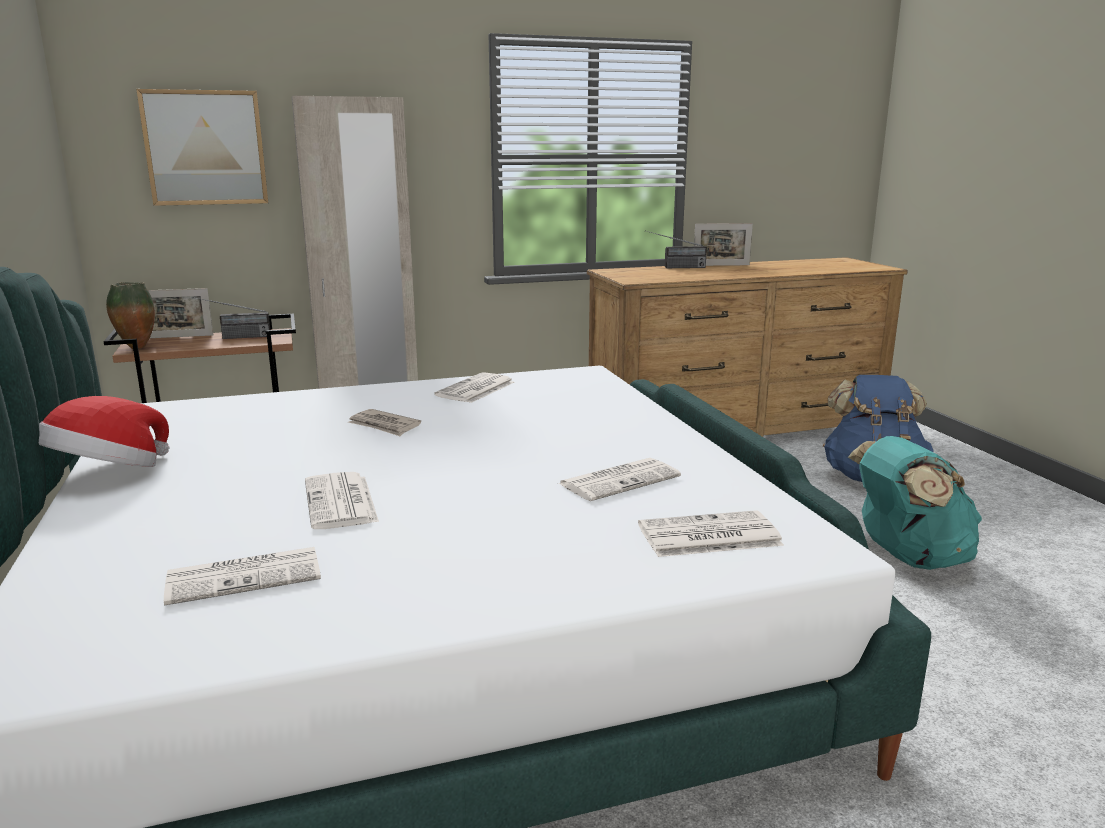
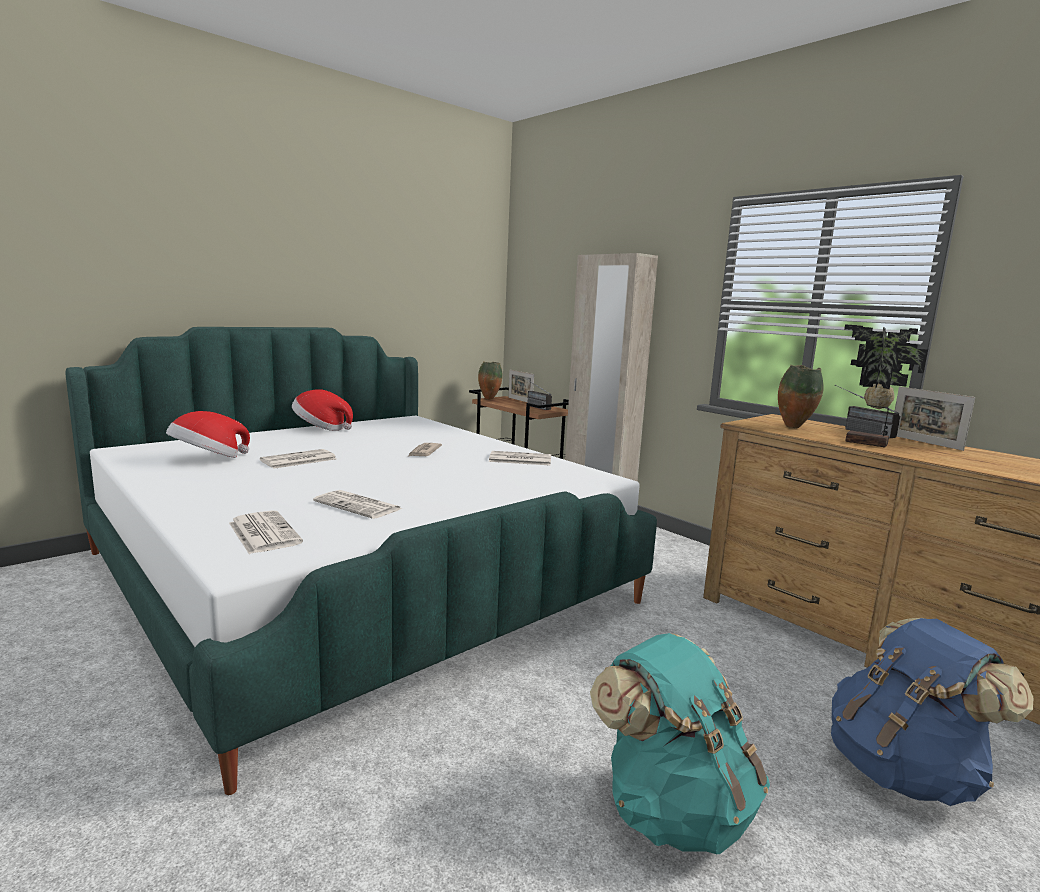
camera: 65 degrees right, 5 degrees down
picture [136,89,268,206] -> none
newspaper [164,547,321,605] -> hat [166,411,250,458]
none -> vase [778,365,824,428]
none -> potted plant [844,325,928,448]

